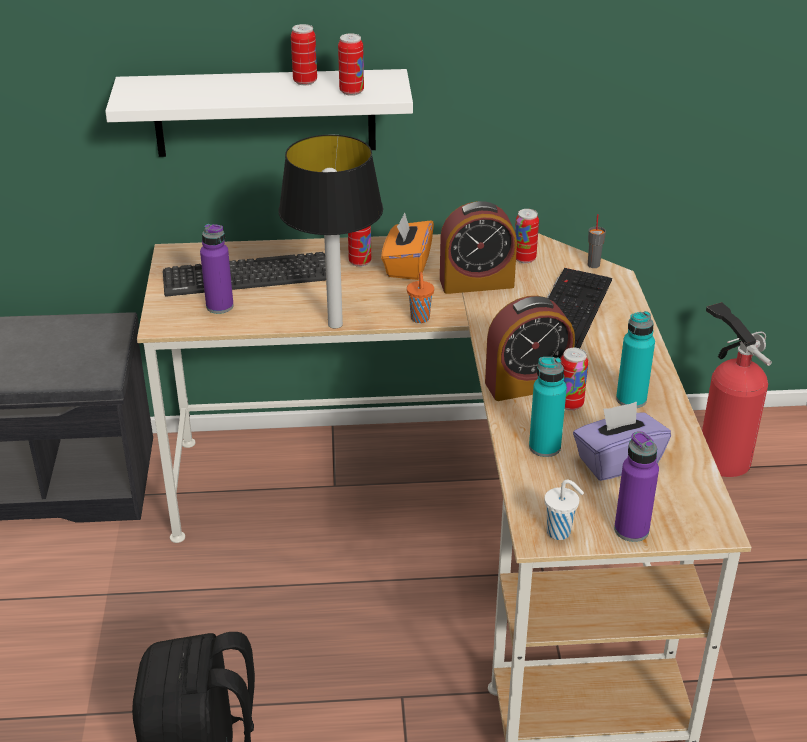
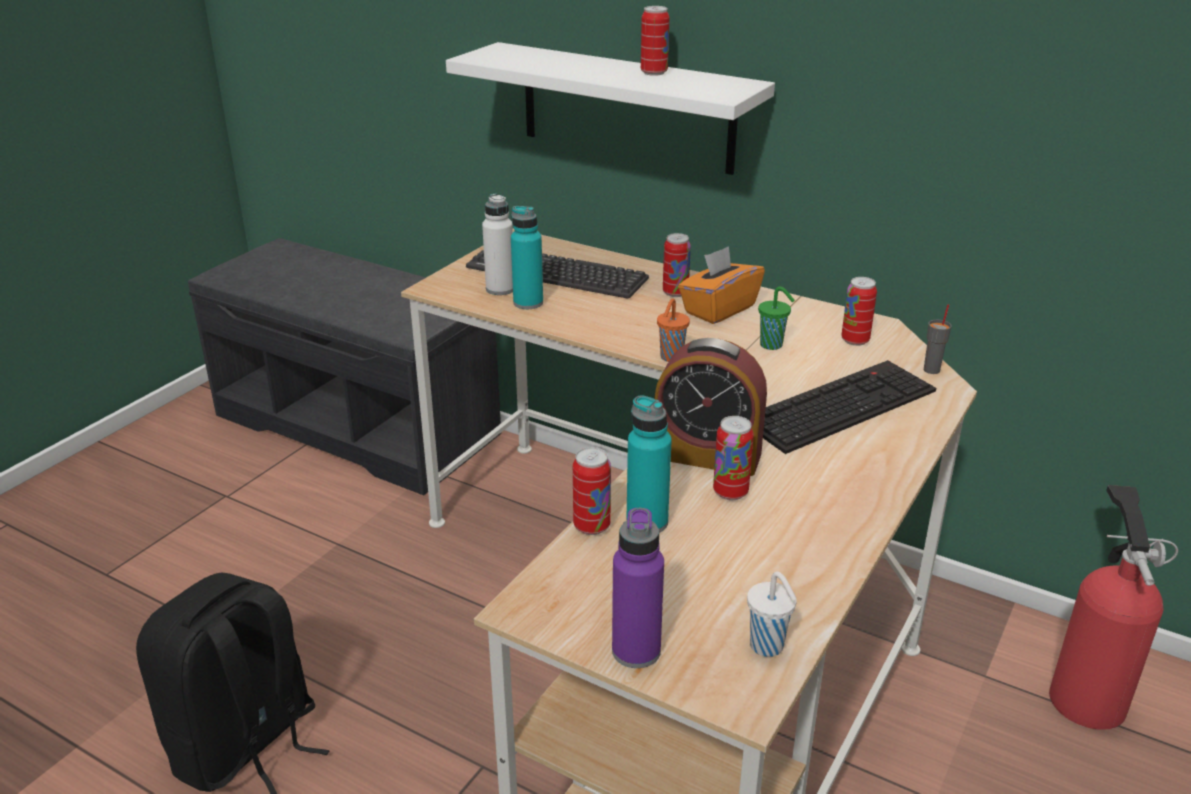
camera: 35 degrees right, 5 degrees down
purple bottle [200,224,234,314] -> white bottle [482,194,513,295]
table lamp [279,135,383,328] -> none
can [338,33,364,96] -> can moved to [573,447,611,535]
alarm clock [440,201,517,294] -> green cup [758,287,795,350]
white cup [544,479,584,540] -> white cup moved to [747,571,797,657]
purple tissue box [573,402,671,481] -> none
turquoise bottle [616,311,655,408] -> turquoise bottle moved to [511,206,543,309]

